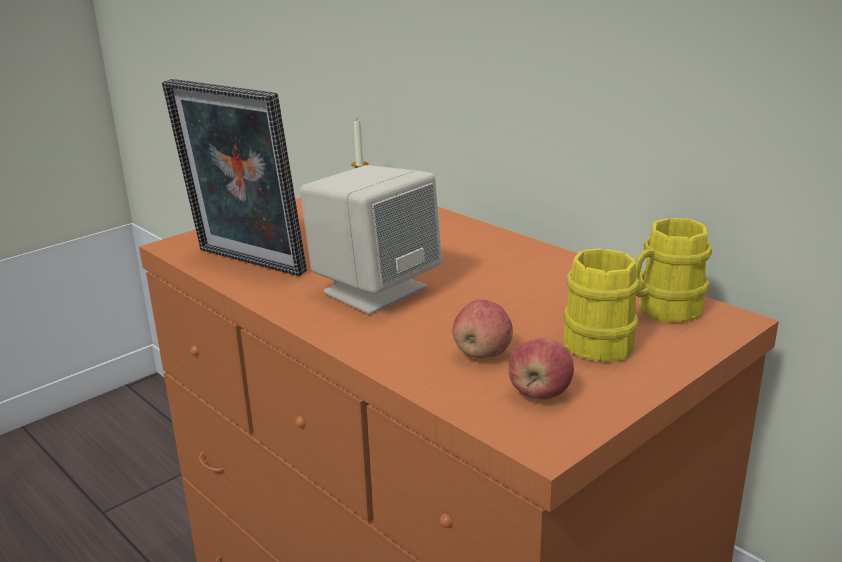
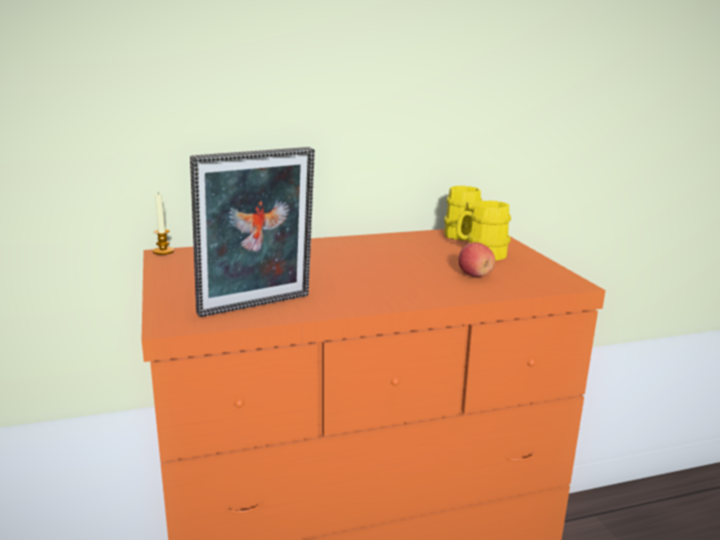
camera: 65 degrees left, 5 degrees down
beige speaker [300,165,442,314] -> none
apple [508,338,574,400] -> none

